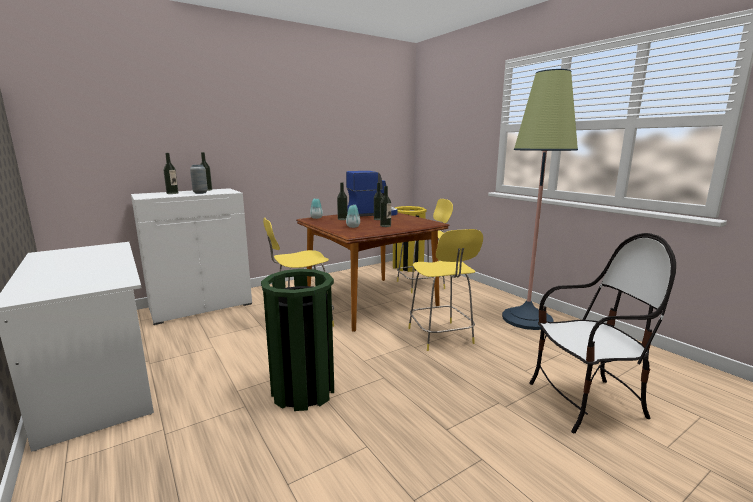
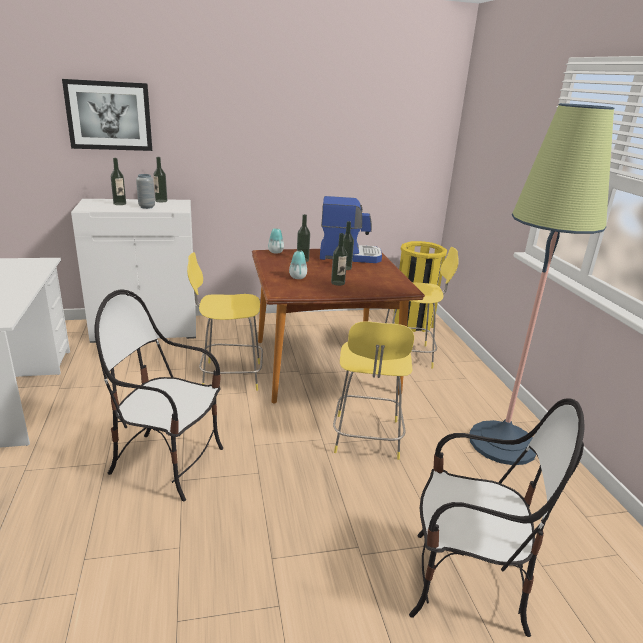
camera: 20 degrees right, 10 degrees up
green trash can [261,269,334,411] -> chair [94,290,224,501]
none -> picture [62,79,152,151]

